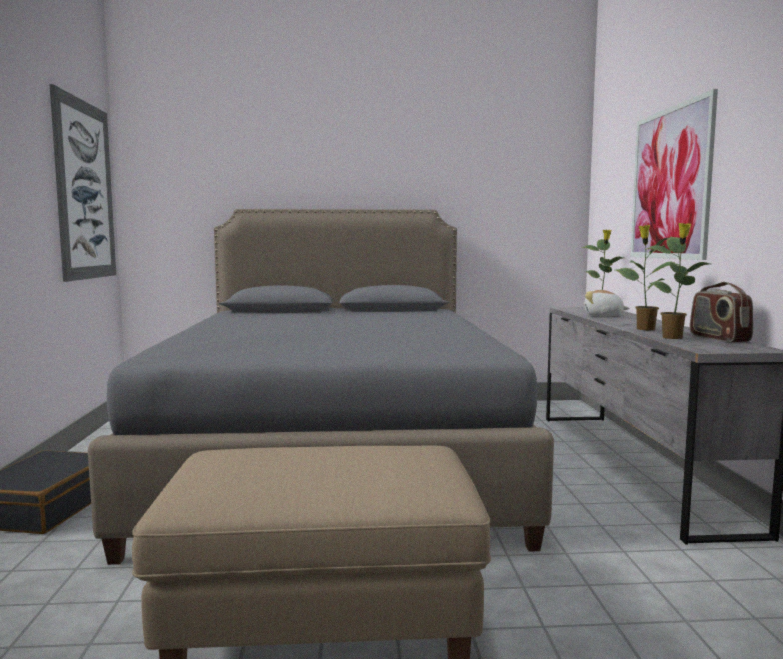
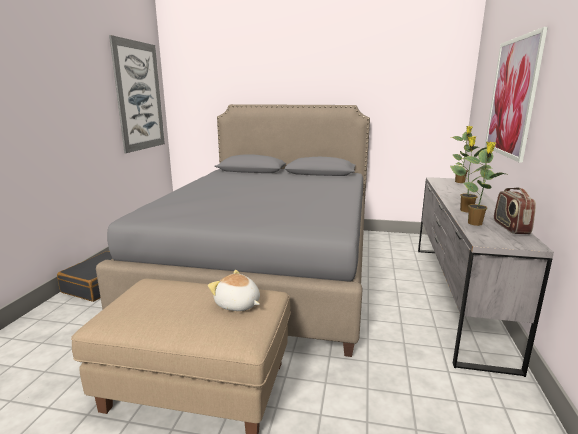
camera: 15 degrees right, 10 degrees up
plush toy [584,290,630,317] -> plush toy moved to [208,270,260,311]

